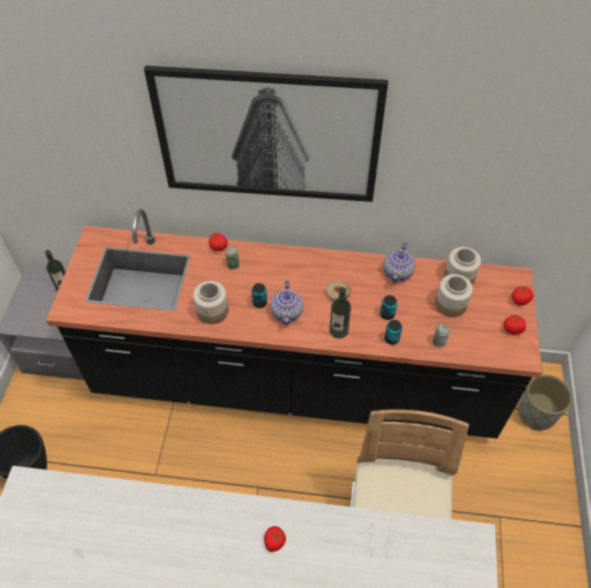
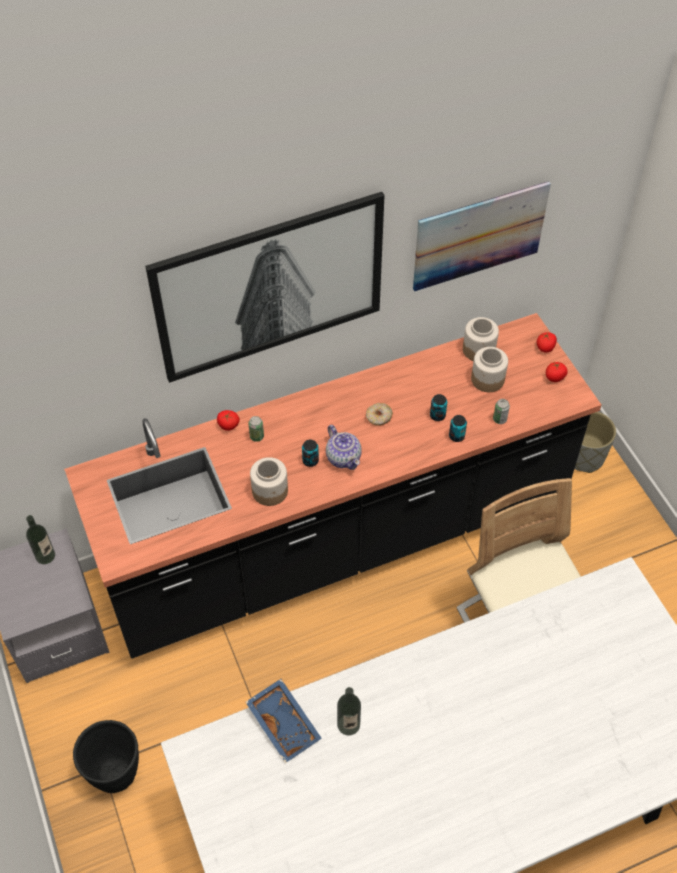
camera: 30 degrees left, 0 degrees up
tomato [264,526,286,552] -> none
bottle [329,287,351,339] -> bottle moved to [337,687,361,736]
teapot [383,242,415,283] -> none
none -> blue tray [246,679,322,763]
none -> picture [413,181,551,291]

